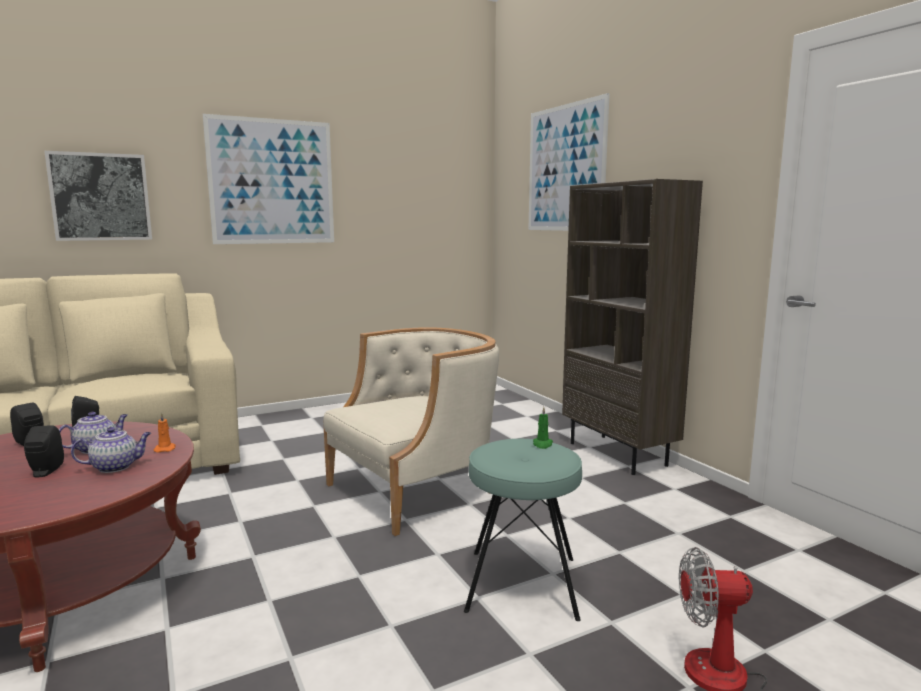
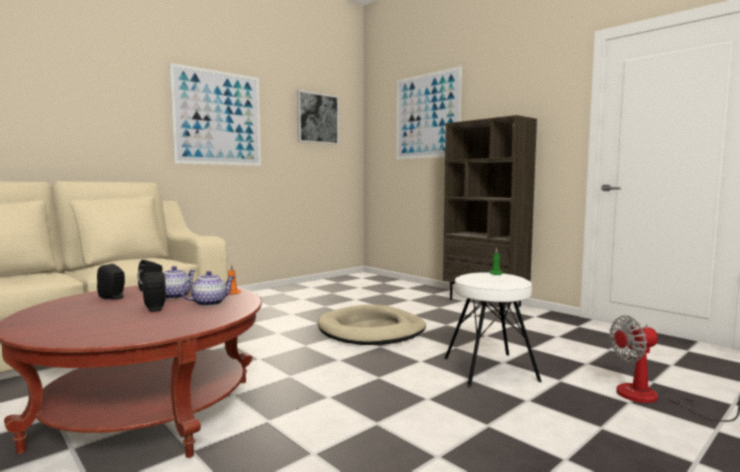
camera: 15 degrees left, 5 degrees down
picture [44,151,152,241] -> picture moved to [297,90,339,145]
beige armchair [323,327,499,536] -> beige dog bed [317,304,426,345]
turquoise stool [464,439,582,621] -> white stool [445,273,542,387]

